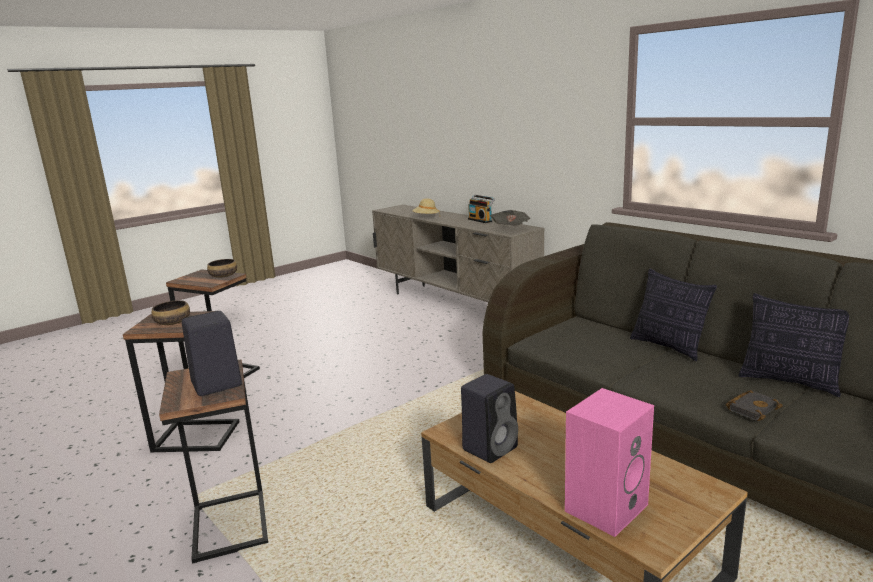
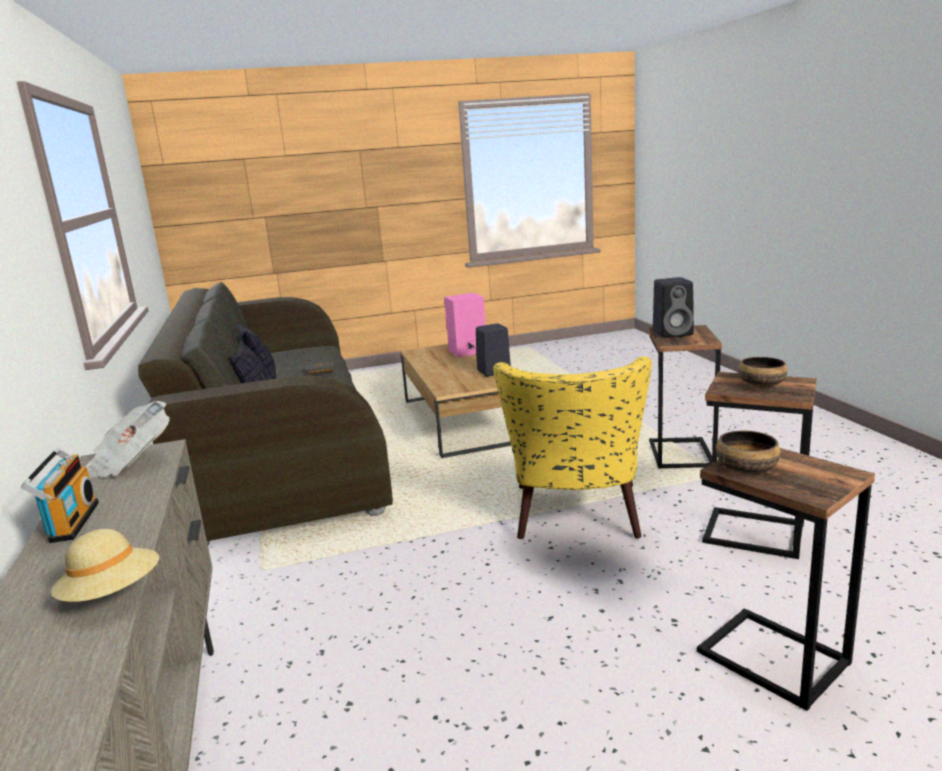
camera: 155 degrees left, 0 degrees up
none -> yellow armchair [493,356,652,539]

